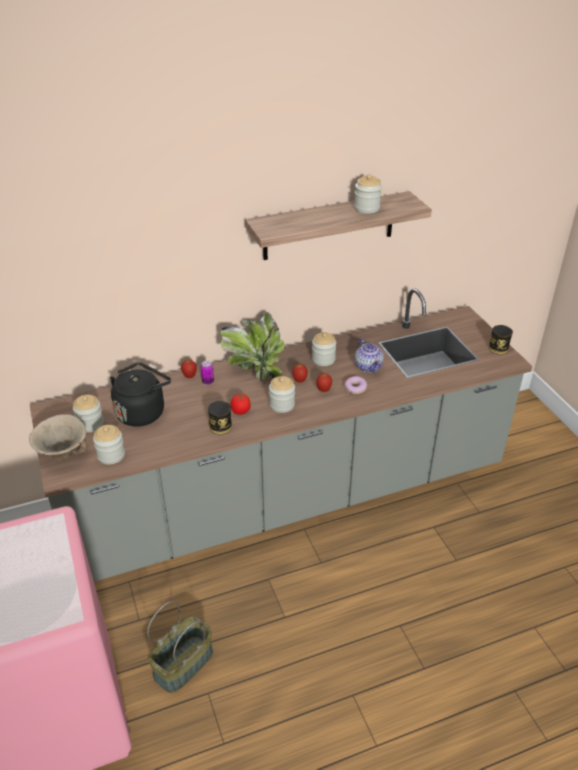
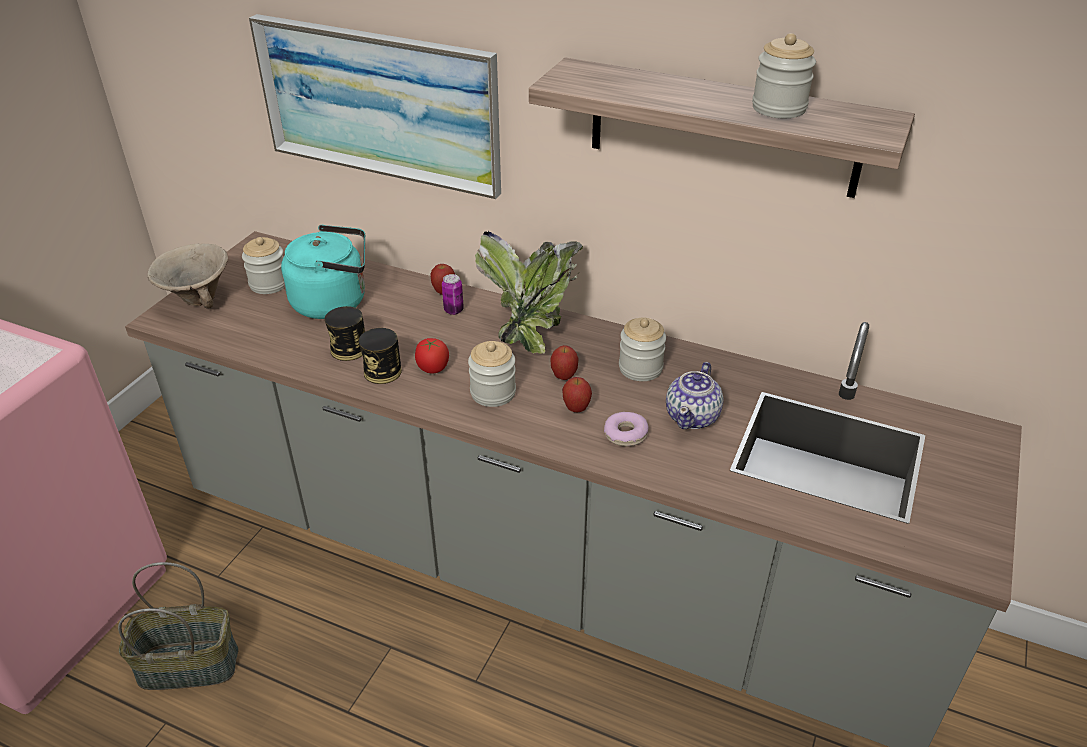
camera: 45 degrees right, 0 degrees up
jar [93,425,125,465] -> none
black kettle [110,362,171,427] -> turquoise kettle [281,225,365,319]
can [489,325,513,354] -> can moved to [325,306,365,361]
none -> picture [249,14,501,199]

